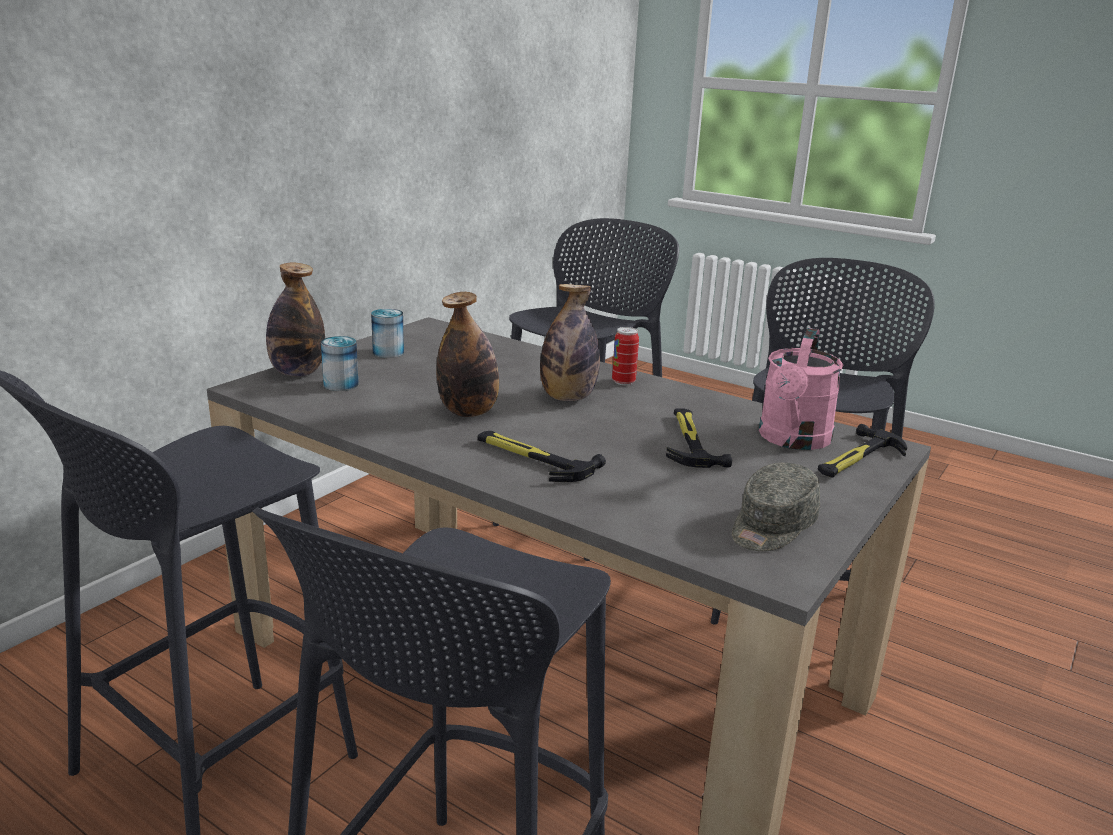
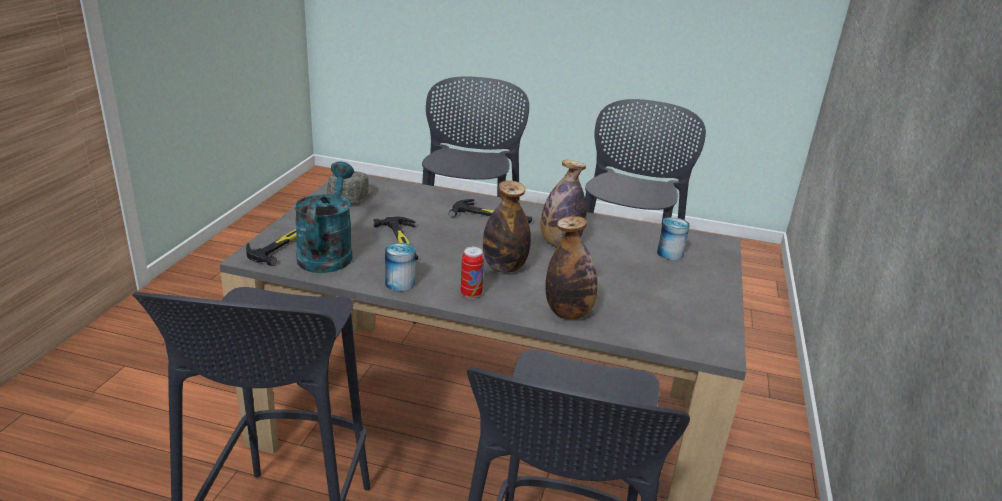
camera: 160 degrees right, 5 degrees up
bottle [266,263,325,377] -> bottle moved to [545,216,598,319]
can [371,309,404,358] -> can moved to [385,243,415,292]
pink watering can [759,328,843,450] -> turquoise watering can [294,161,354,273]

